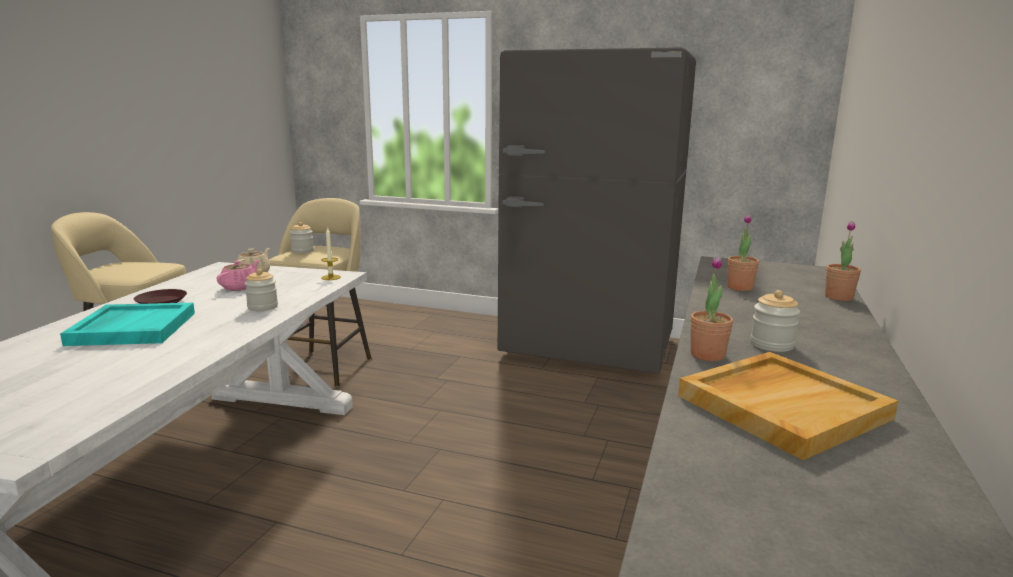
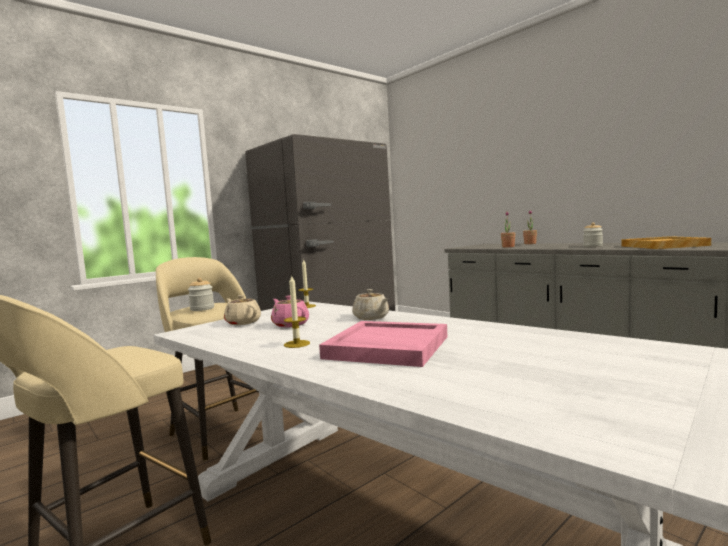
camera: 60 degrees left, 10 degrees down
turquoise tray [60,303,195,346] -> pink tray [319,321,448,367]
brown plate [134,289,187,304] -> candle [284,276,310,348]
jar [245,269,278,311] -> beige teapot [352,289,389,320]
potted plant [690,256,733,361] -> none

